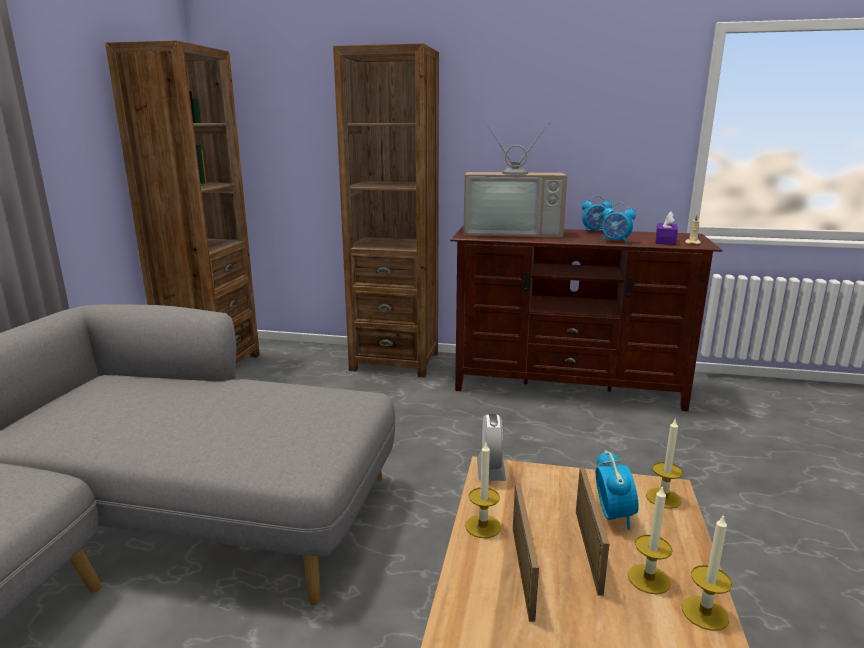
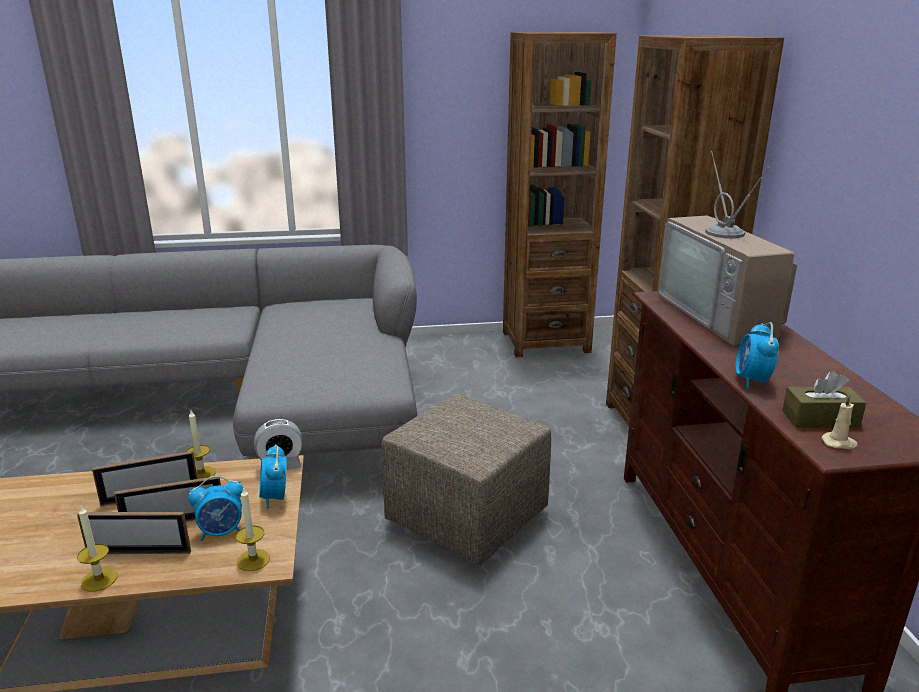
camera: 70 degrees right, 5 degrees up
alarm clock [582,196,612,232] -> alarm clock moved to [259,444,287,509]
candle [628,485,673,594] -> picture frame [77,512,191,554]
purple tissue box [656,211,678,245] -> brown tissue box [782,371,866,427]
none -> beige ottoman [381,394,551,565]

